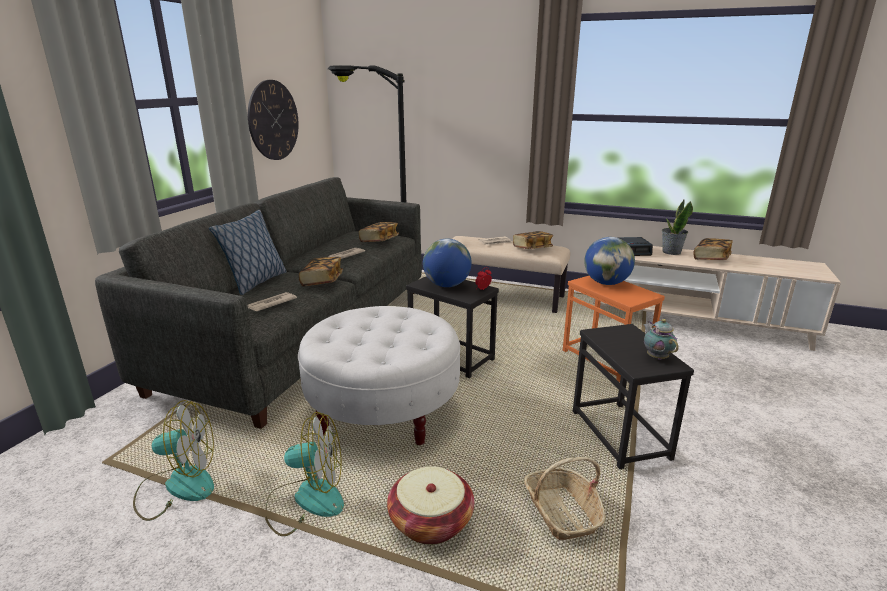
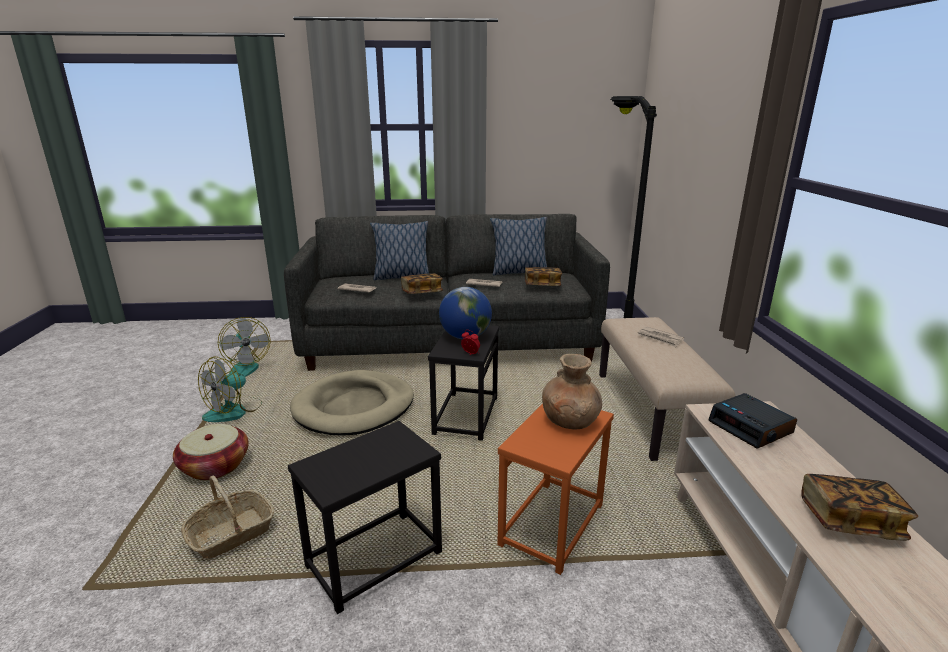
camera: 65 degrees right, 0 degrees up
wall clock [248,80,299,160] -> none
fan [265,412,344,536] -> fan turned 60 degrees clockwise [198,357,262,422]
white ottoman [298,306,460,445] -> beige dog bed [290,370,414,435]
book [513,231,553,249] -> none
globe [584,237,635,285] -> brown vase [542,354,602,429]
teapot [643,319,679,360] -> none
potted plant [662,200,693,255] -> none
none -> pillow [490,217,547,276]

